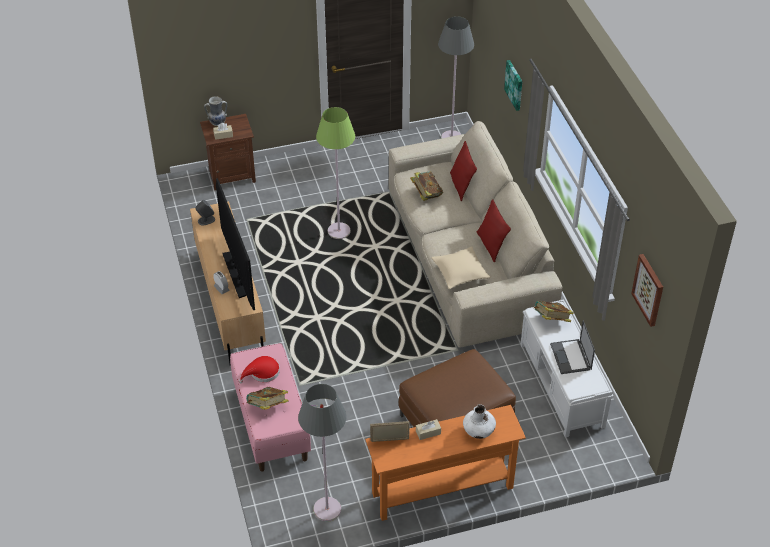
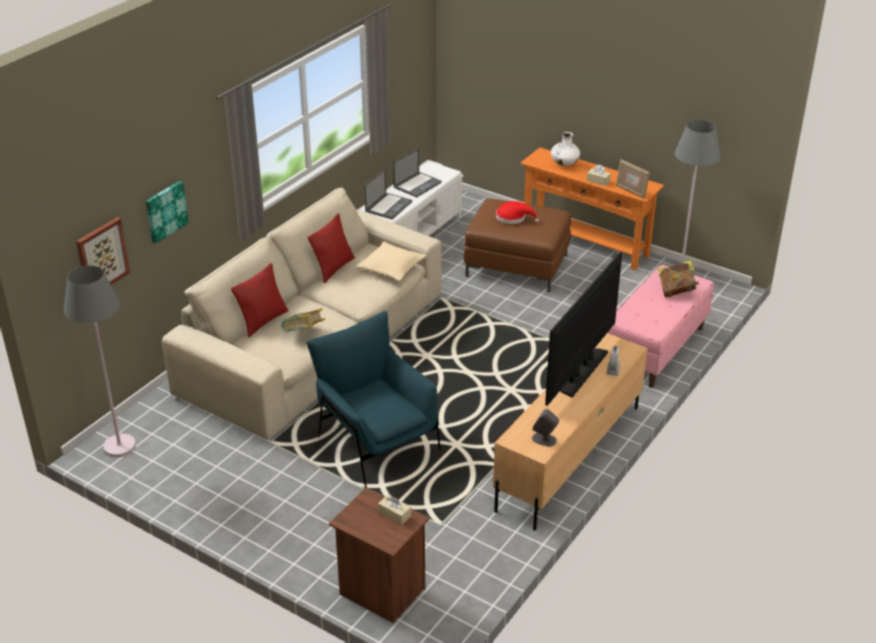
camera: 130 degrees left, 10 degrees down
vase [204,96,227,127] -> none
red hat [239,356,280,383] -> red hat moved to [496,201,539,224]
green floor lamp [316,107,355,239] -> blue armchair [306,311,441,488]
book [534,301,574,322] -> laptop [364,169,412,219]
picture [631,254,663,327] -> picture moved to [76,217,130,285]

